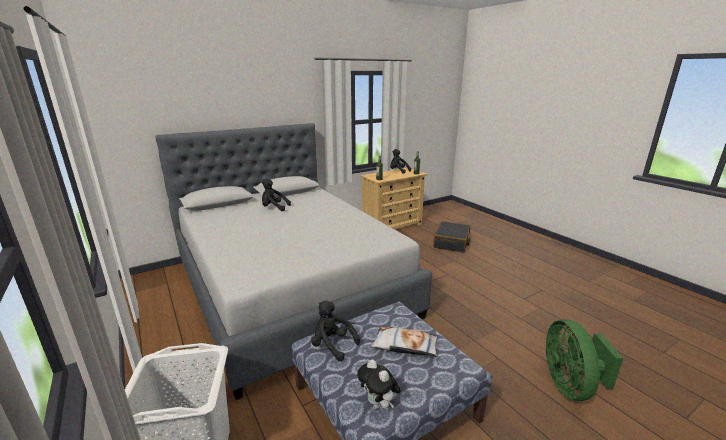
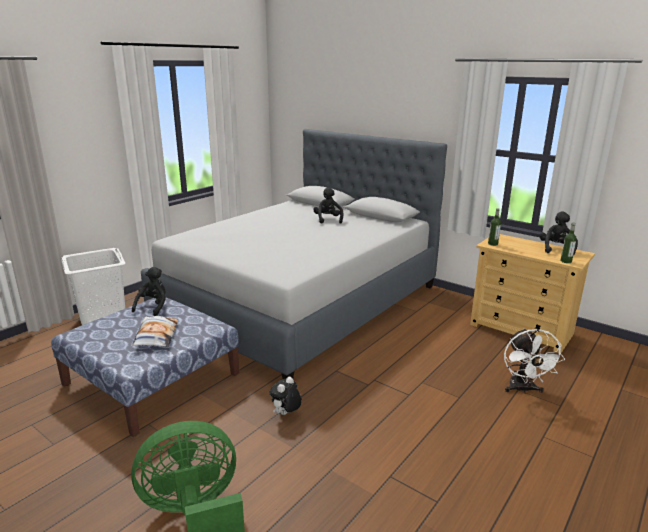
camera: 70 degrees right, 0 degrees up
plush toy [357,359,401,409] -> plush toy moved to [270,377,302,415]
black suitcase [433,221,470,253] -> white fan [504,328,565,394]

